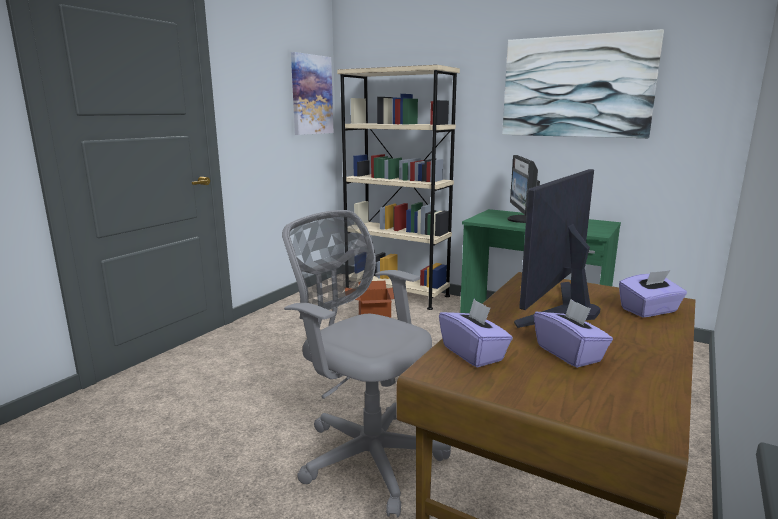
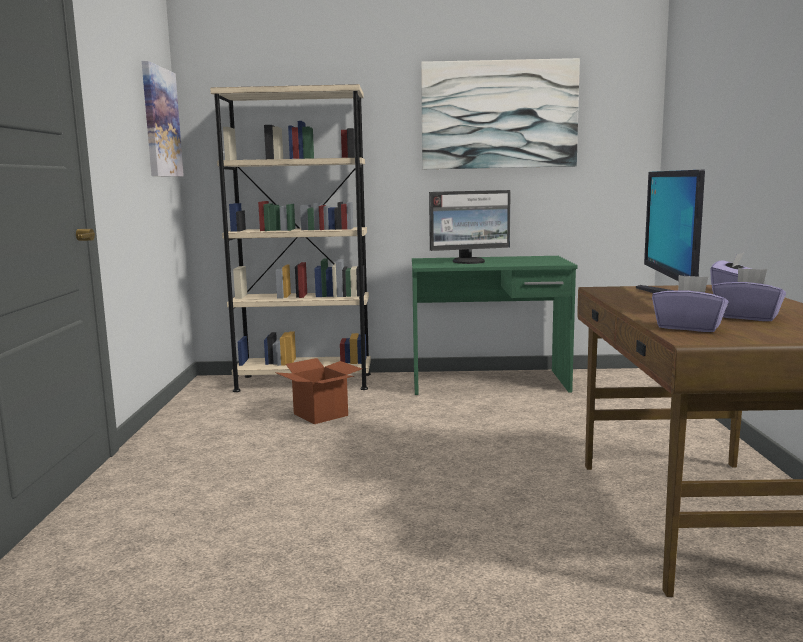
camera: 30 degrees left, 5 degrees down
grey office chair [282,210,451,518] -> none
monitor [508,155,540,223] -> monitor turned 75 degrees counterclockwise [429,190,511,264]

